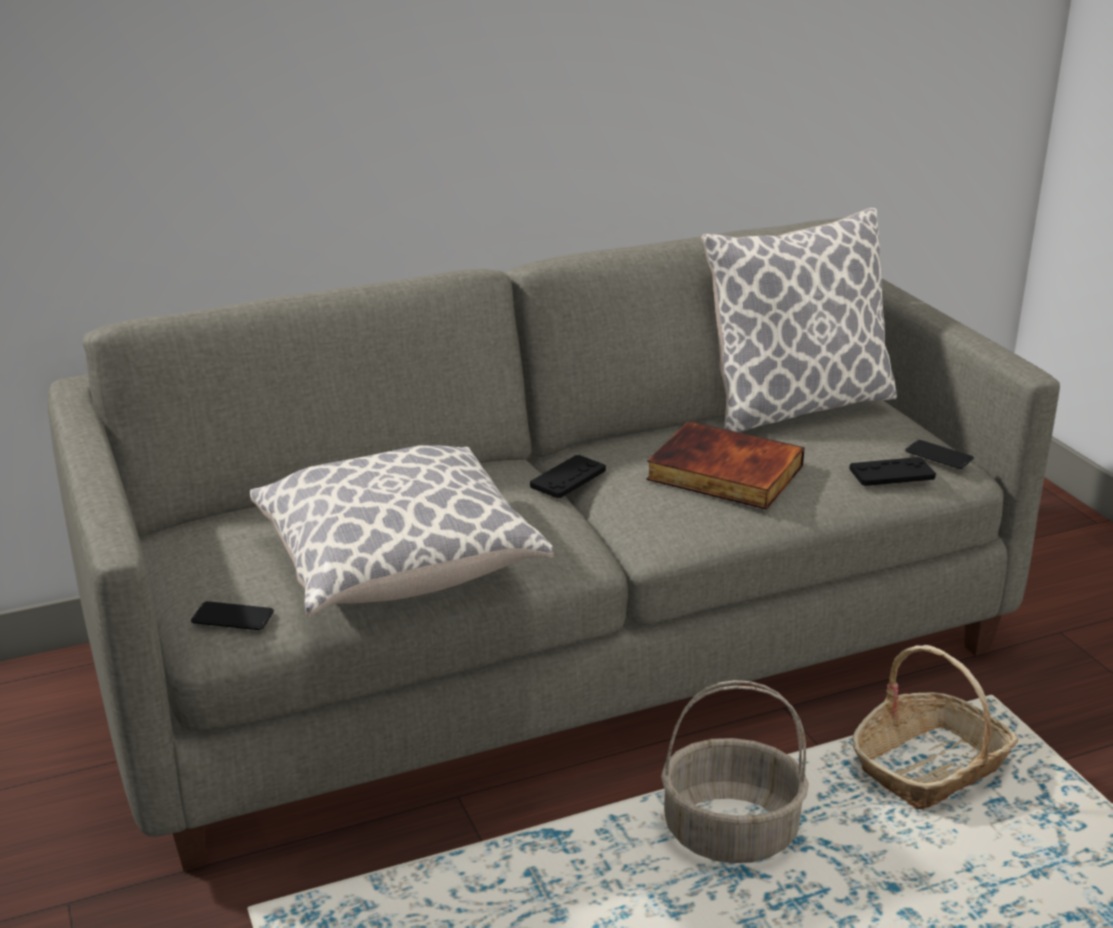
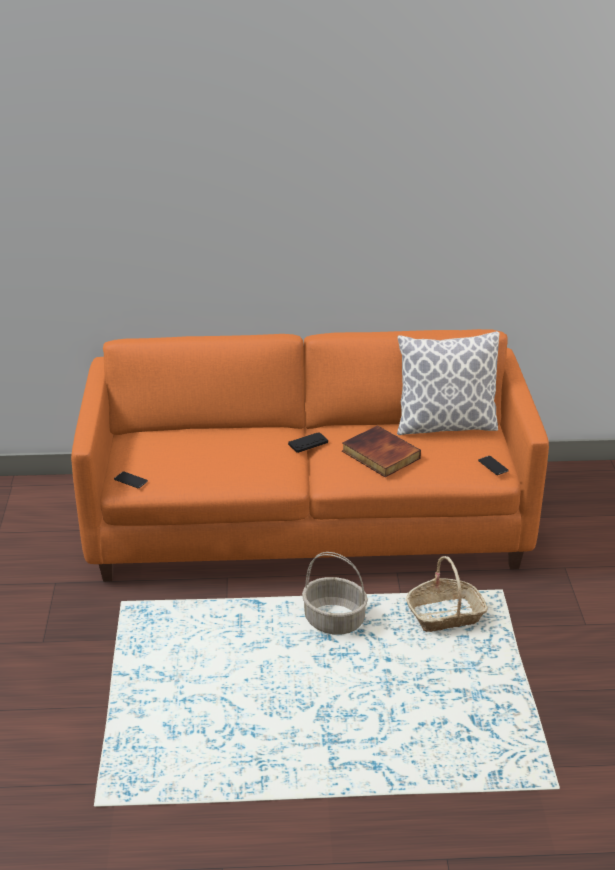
camera: 20 degrees right, 5 degrees up
grey sofa [47,218,1060,872] -> orange sofa [71,329,549,582]
pillow [250,445,554,617] -> none
black game controller [849,457,936,486] -> none

